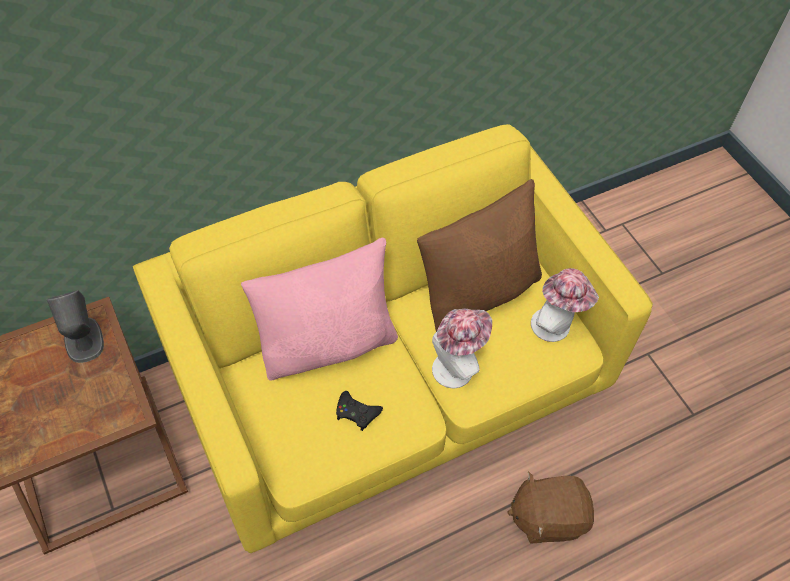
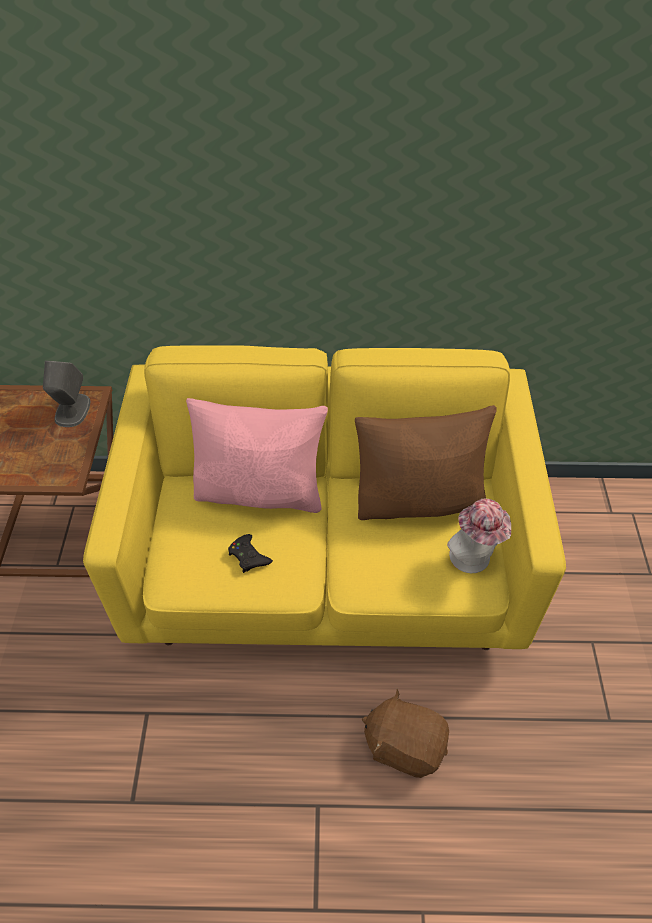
camera: 30 degrees right, 5 degrees down
hat [432,309,492,388] -> none

